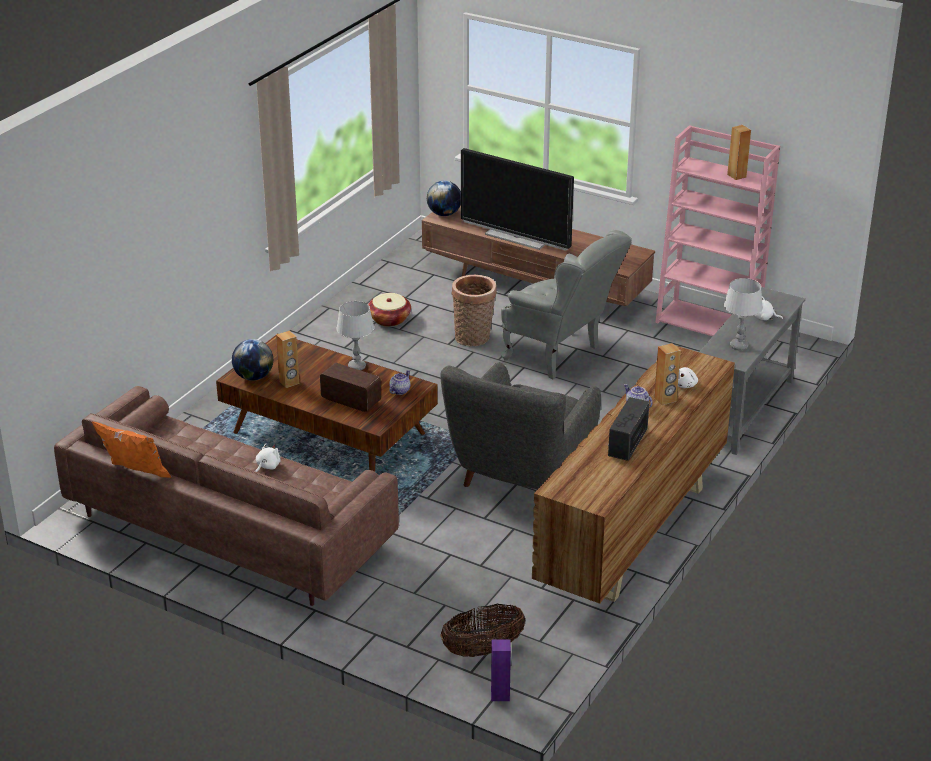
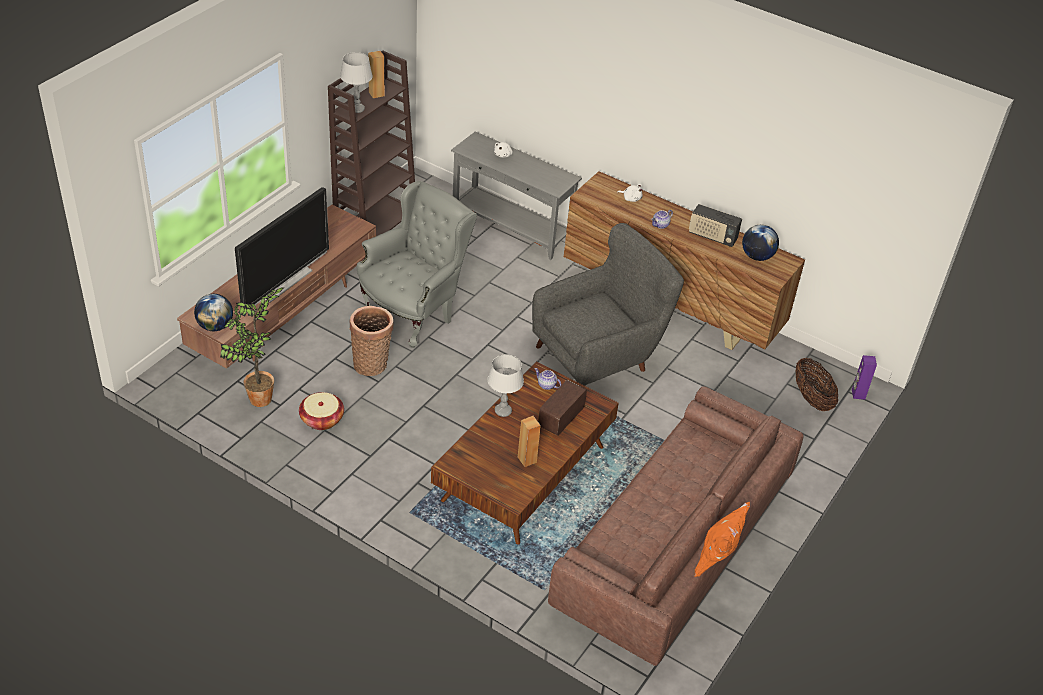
camera: 90 degrees left, 10 degrees up
globe [232,339,273,381] -> globe moved to [742,225,779,261]
white plush toy [255,443,280,472] -> none
grey armchair [440,362,601,489] -> grey armchair turned 60 degrees counterclockwise [532,223,684,386]
brown speaker [654,343,681,405] -> none
pink bookcase [655,125,780,336] -> brown bookcase [328,51,415,236]
grey table lamp [724,278,763,351] -> grey table lamp moved to [340,52,373,113]
none -> potted plant [220,287,285,407]

